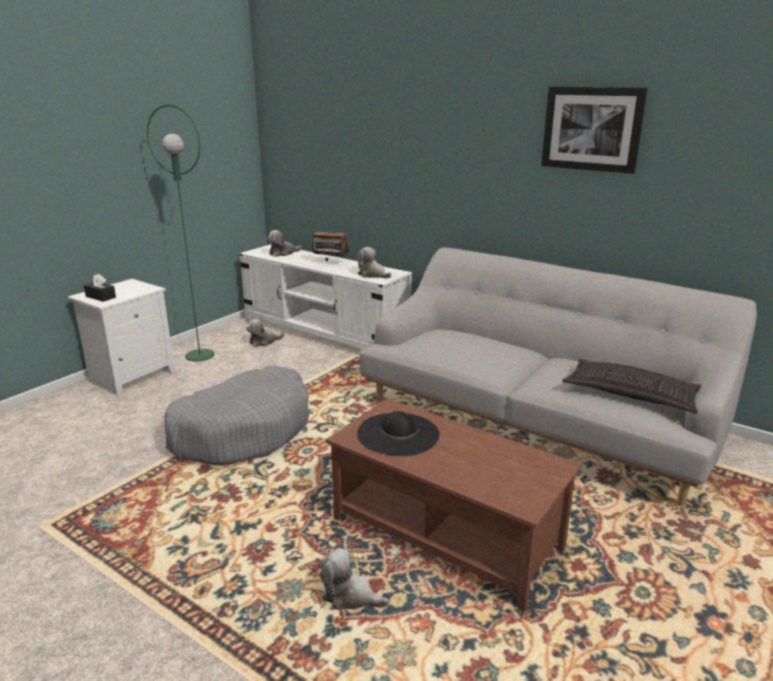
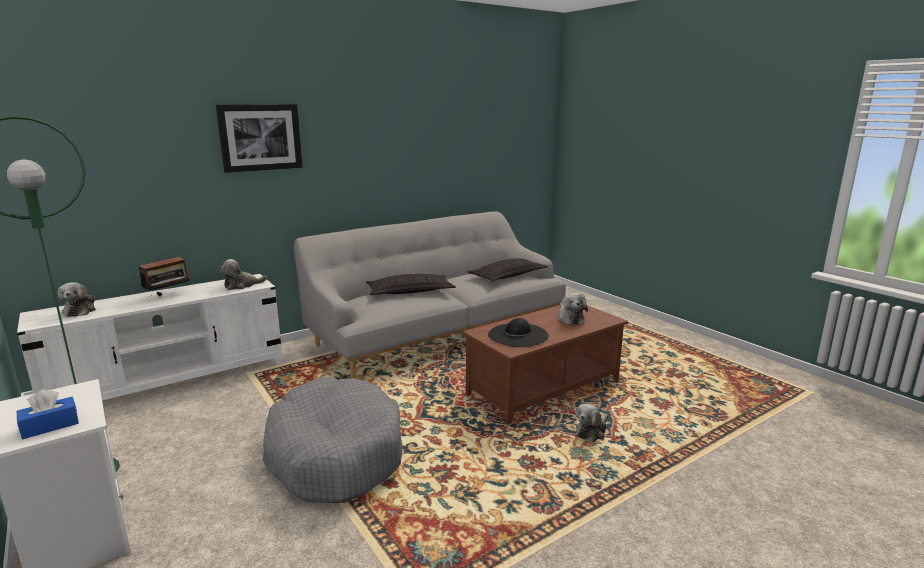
camera: 70 degrees left, 5 degrees down
black tissue box [84,274,116,302] -> blue tissue box [17,389,79,439]
plush toy [246,319,285,347] -> plush toy moved to [557,293,588,325]
picture [541,86,648,174] -> picture moved to [216,104,303,173]
none -> pillow [366,274,456,295]

